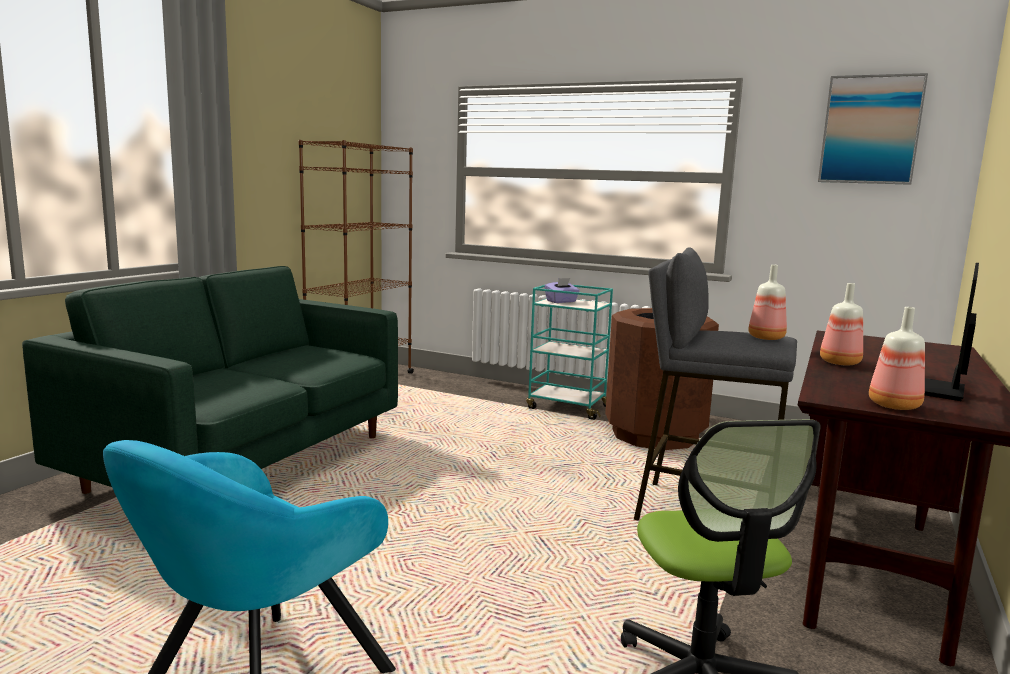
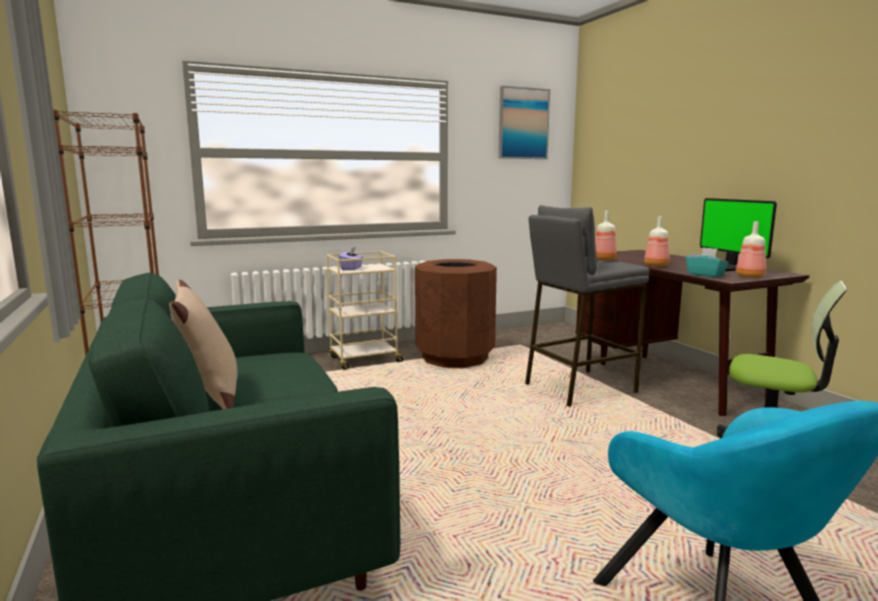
camera: 50 degrees left, 0 degrees up
turquoise cart [526,285,613,420] -> beige cart [326,251,406,370]
none -> beige pillow [169,280,237,409]
none -> turquoise tissue box [686,247,729,277]

